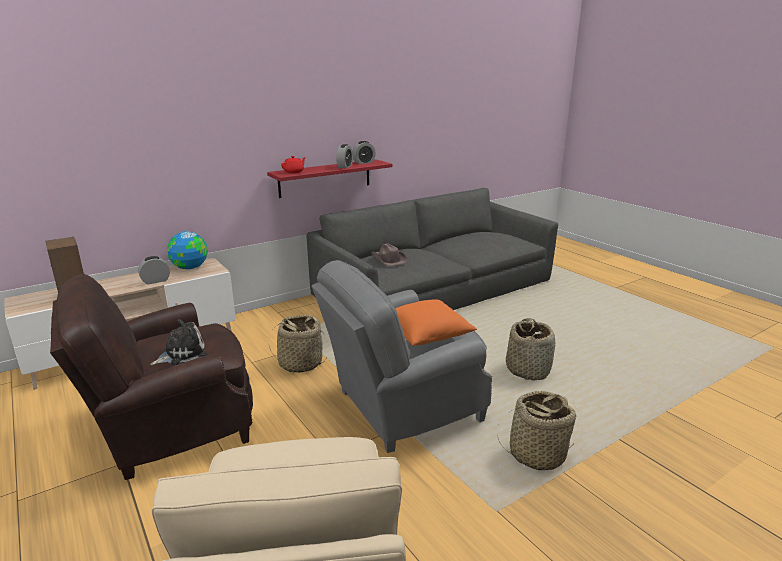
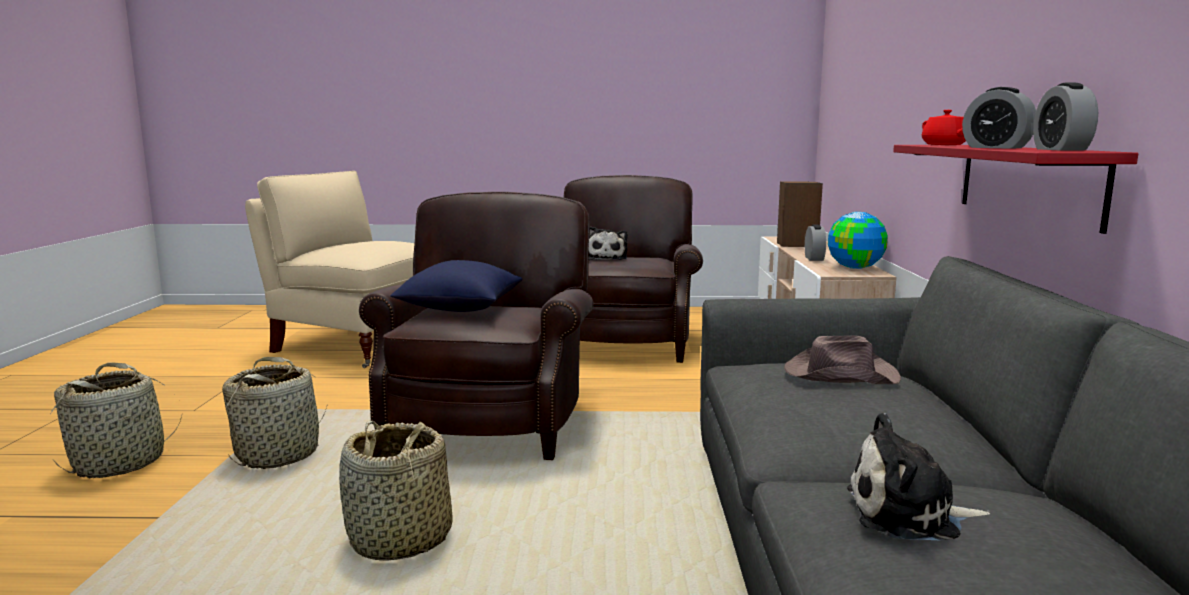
camera: 125 degrees right, 10 degrees down
basket [269,315,327,373] -> basket moved to [51,363,182,478]
grey armchair [311,260,492,453] -> brown armchair [359,192,593,460]
orange pillow [395,300,477,346] -> blue pillow [390,260,522,312]
none -> plush toy [847,413,990,540]

